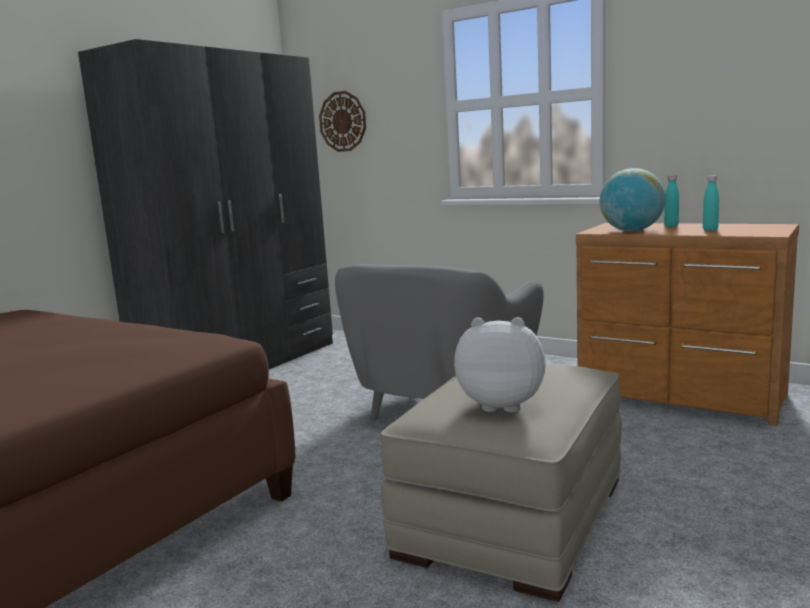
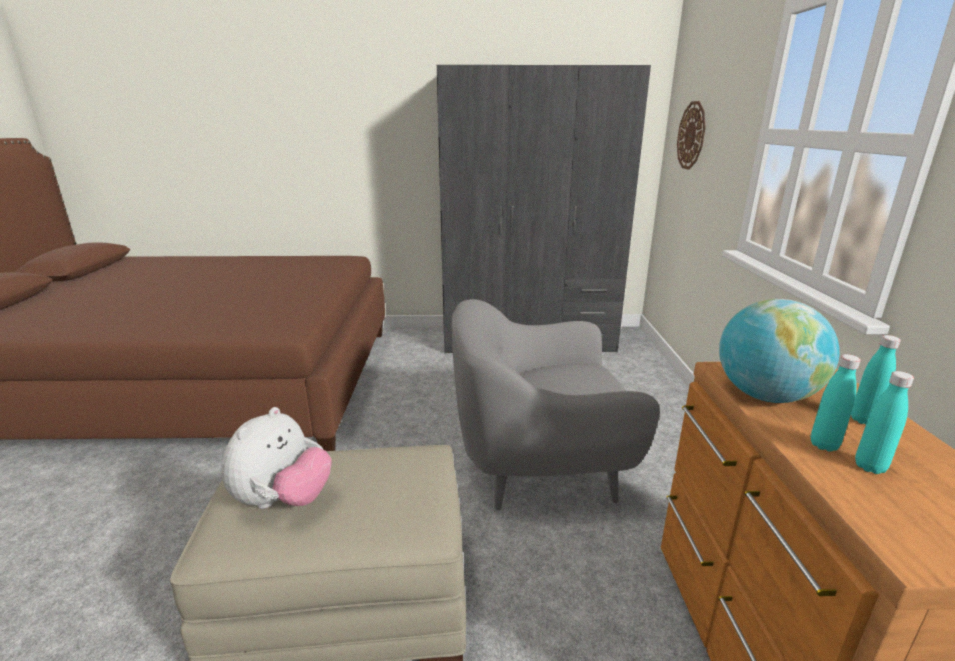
camera: 55 degrees right, 10 degrees up
plush toy [454,317,546,412] -> plush toy turned 45 degrees clockwise [221,407,332,509]
none -> turquoise bottle [811,354,861,452]

